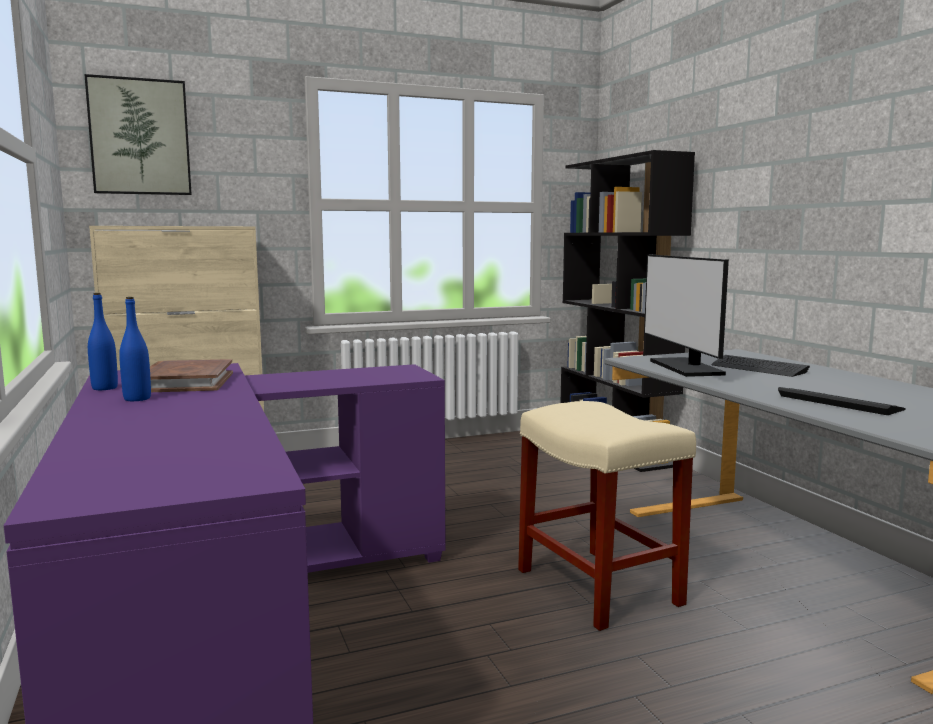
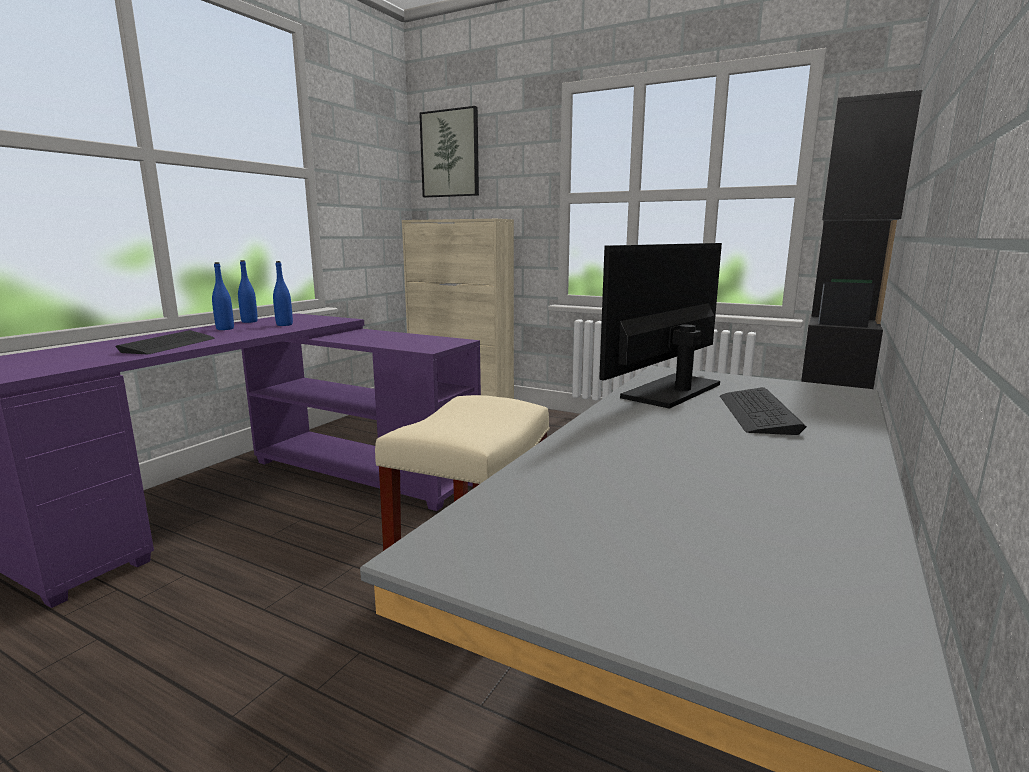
camera: 50 degrees right, 5 degrees up
brown book [150,359,233,392] -> blue bottle [273,261,293,326]
keyboard [778,387,906,415] -> keyboard moved to [115,330,215,354]

